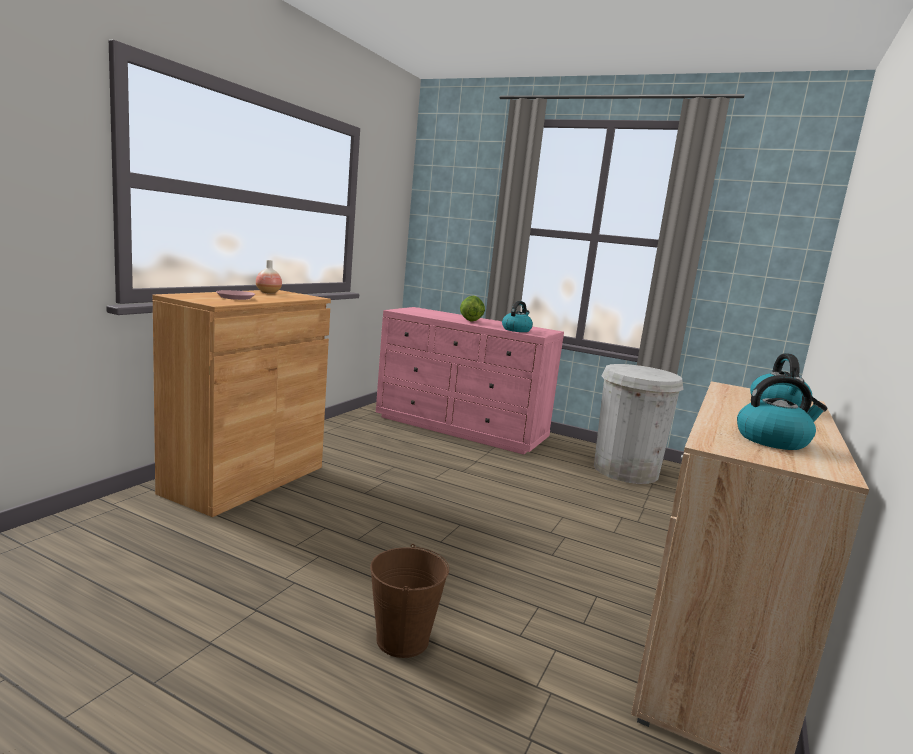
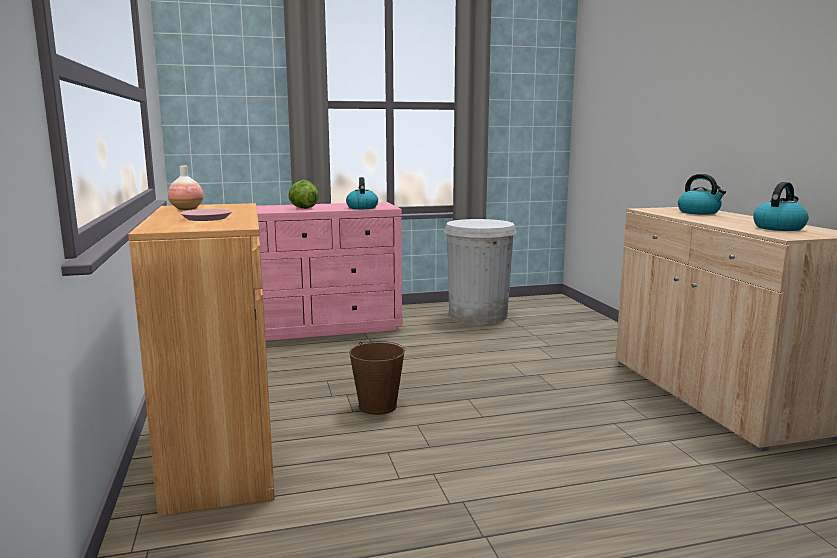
camera: 40 degrees left, 0 degrees up
brown bucket [370,544,449,658] -> brown bucket moved to [349,341,405,415]

